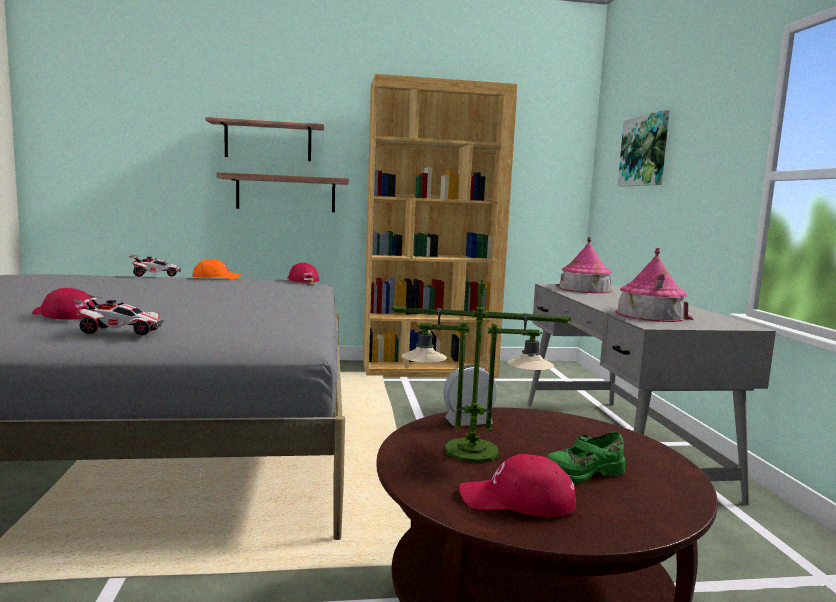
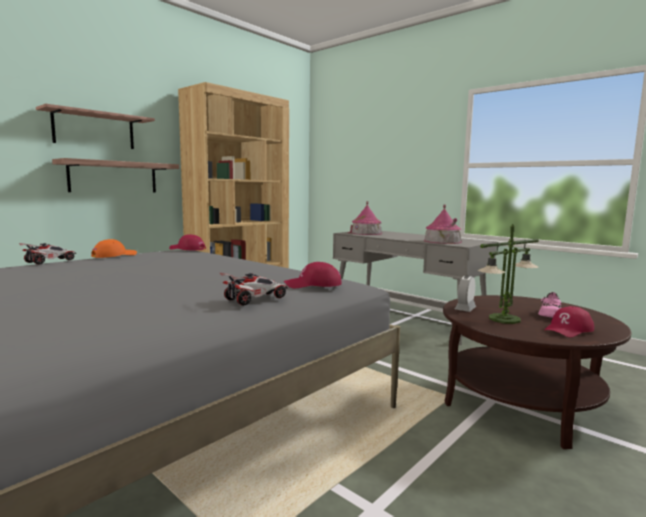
camera: 40 degrees left, 0 degrees up
red cap [32,288,95,320] -> red cap moved to [284,262,341,288]
green shoe [547,431,625,483] -> pink shoe [538,292,561,318]
picture [618,110,670,187] -> none

